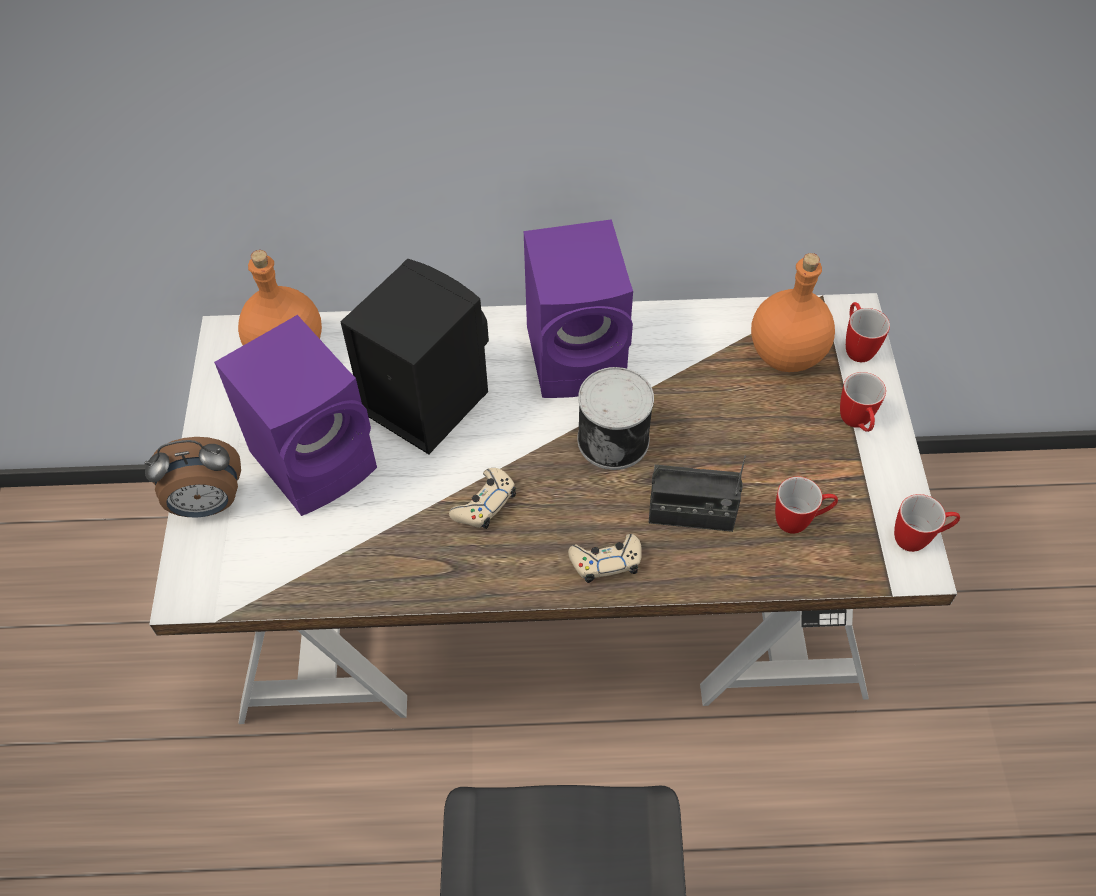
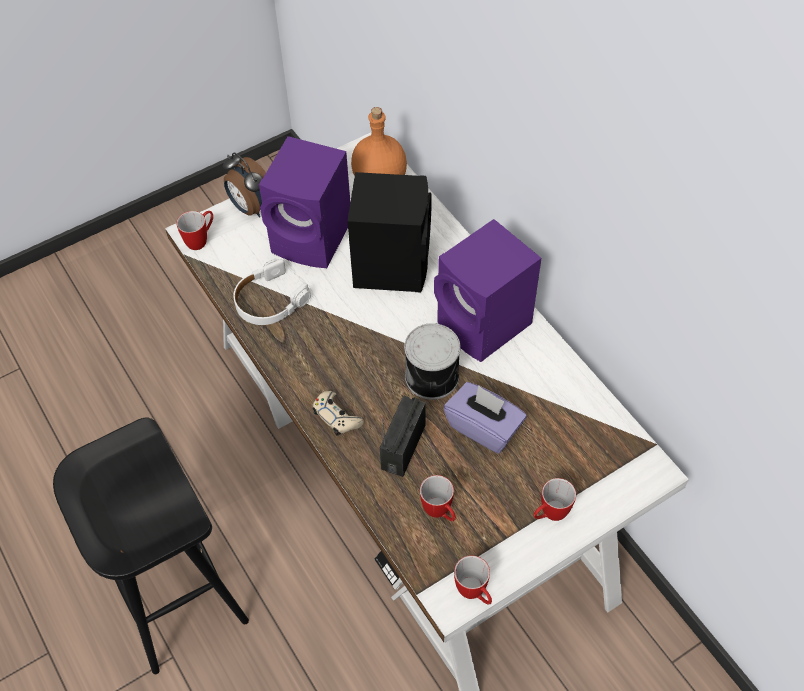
camera: 60 degrees right, 0 degrees up
beige game controller [449,468,516,529] -> none
radio [649,456,746,532] -> radio turned 45 degrees clockwise [380,395,426,477]
orange bottle [751,253,835,372] -> none
mug [846,302,890,362] -> mug moved to [176,211,213,250]
none -> white headphones [233,259,311,325]
none -> purple tissue box [444,382,527,454]

